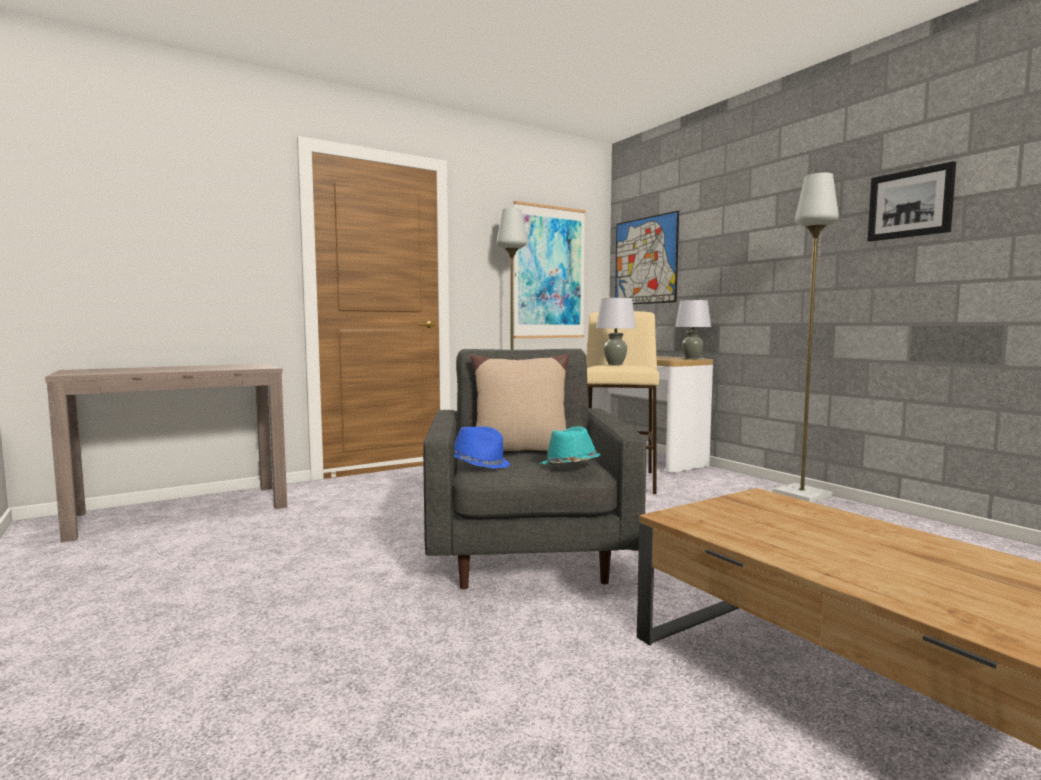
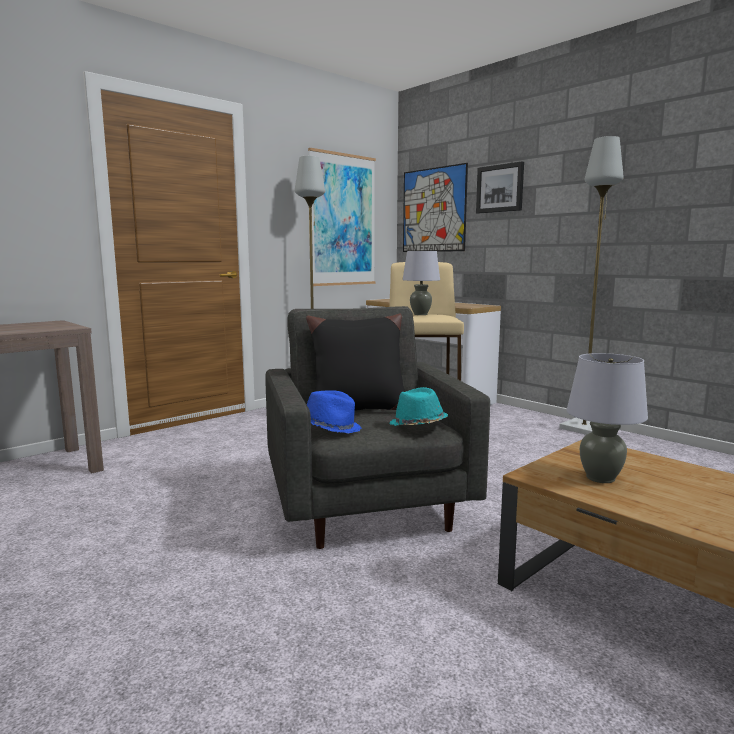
camera: 10 degrees left, 5 degrees up
beige pillow [470,354,569,452] -> black pillow [306,314,405,410]
grey table lamp [675,300,711,359] -> grey table lamp moved to [567,353,648,483]
picture [867,161,956,242] -> picture moved to [476,161,524,214]

